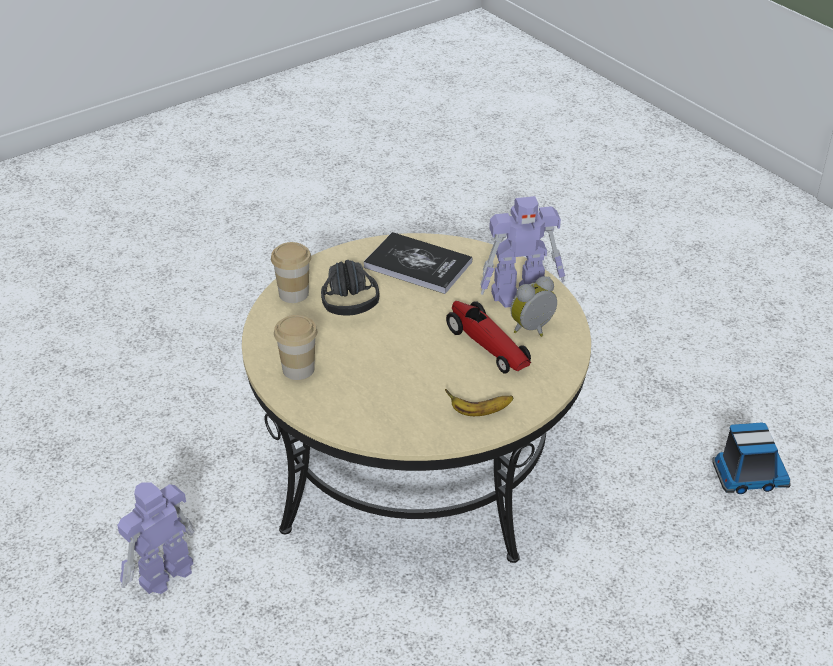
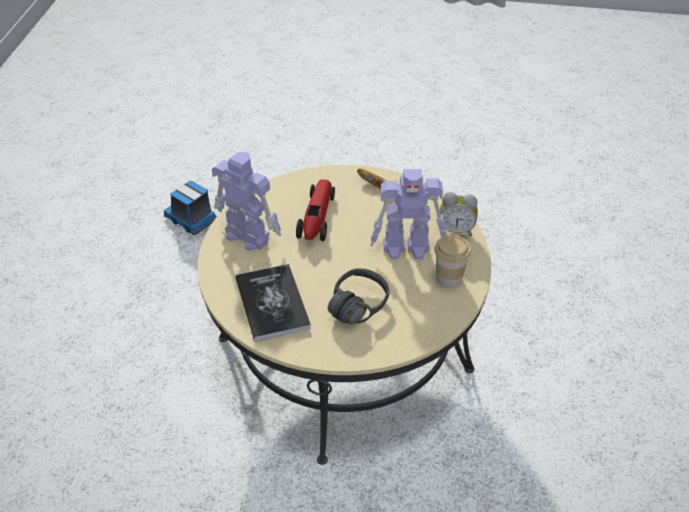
camera: 135 degrees left, 5 degrees up
toy robot [117,482,194,594] -> toy robot moved to [370,169,446,259]
cup [271,242,311,303] -> none
alarm clock [511,276,557,337] -> alarm clock moved to [440,192,478,236]

